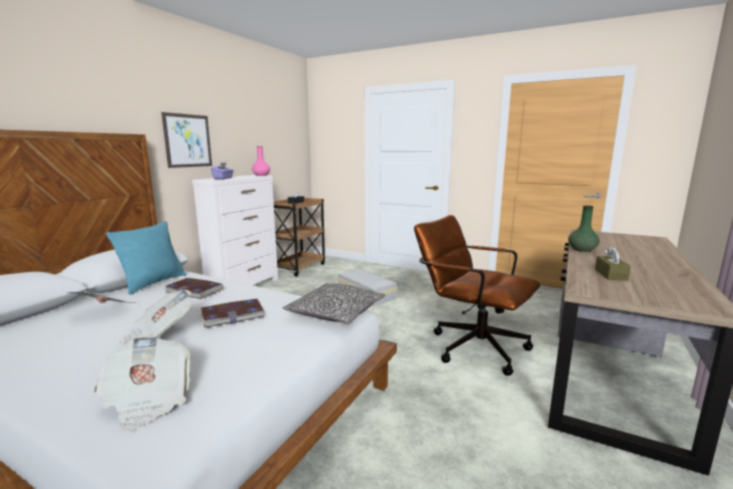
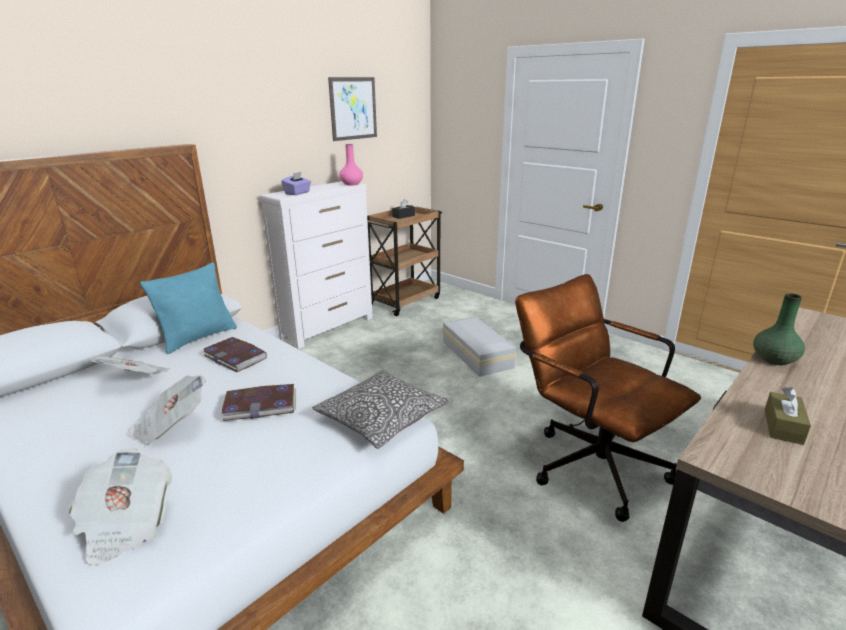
camera: 15 degrees right, 10 degrees up
picture [161,112,212,168] -> picture moved to [328,77,377,141]

